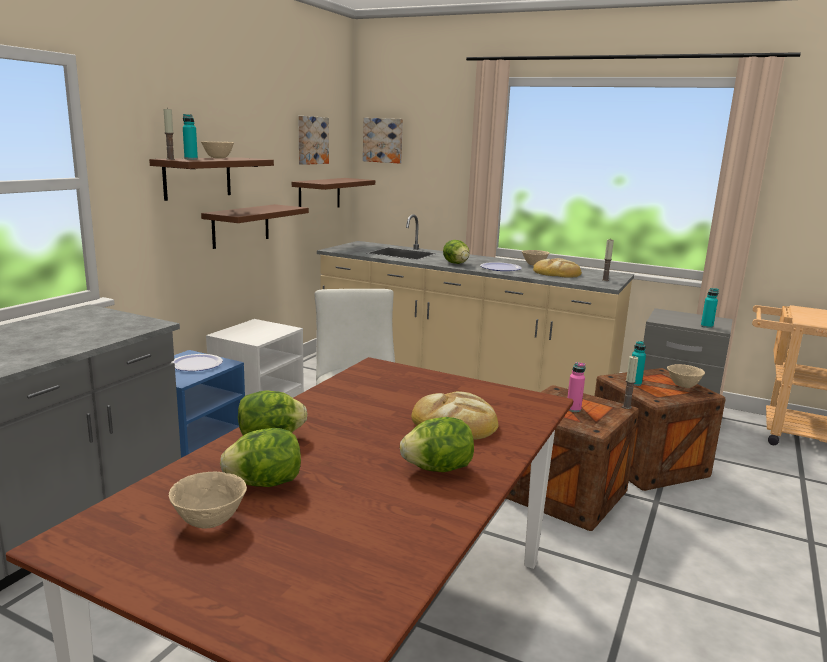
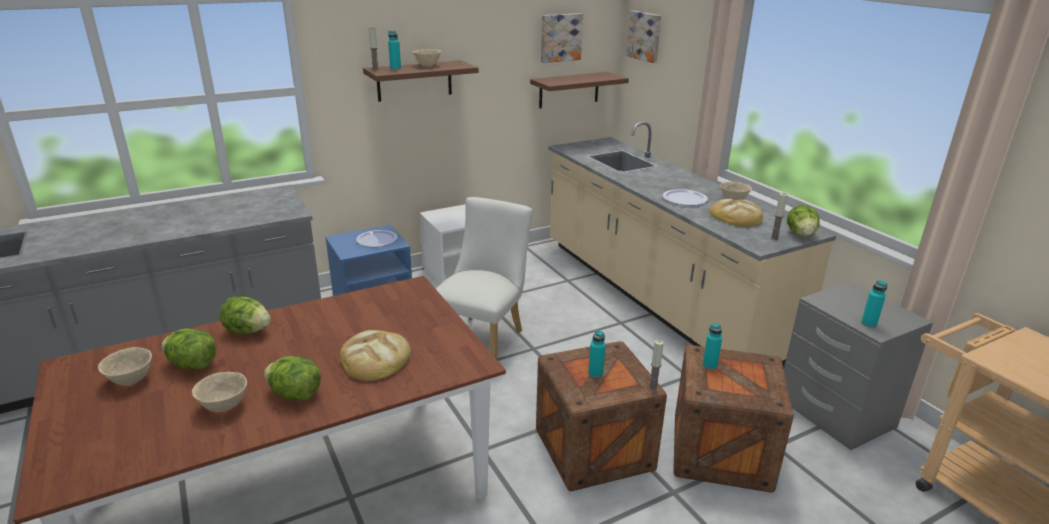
camera: 35 degrees right, 10 degrees up
brown shelf [201,204,309,249] -> none
lettuce [443,240,470,264] -> lettuce moved to [787,205,820,237]
pink bottle [568,362,585,412] -> turquoise bottle [588,330,606,378]
beige bowl [667,364,705,388] -> beige bowl moved to [192,372,247,412]

